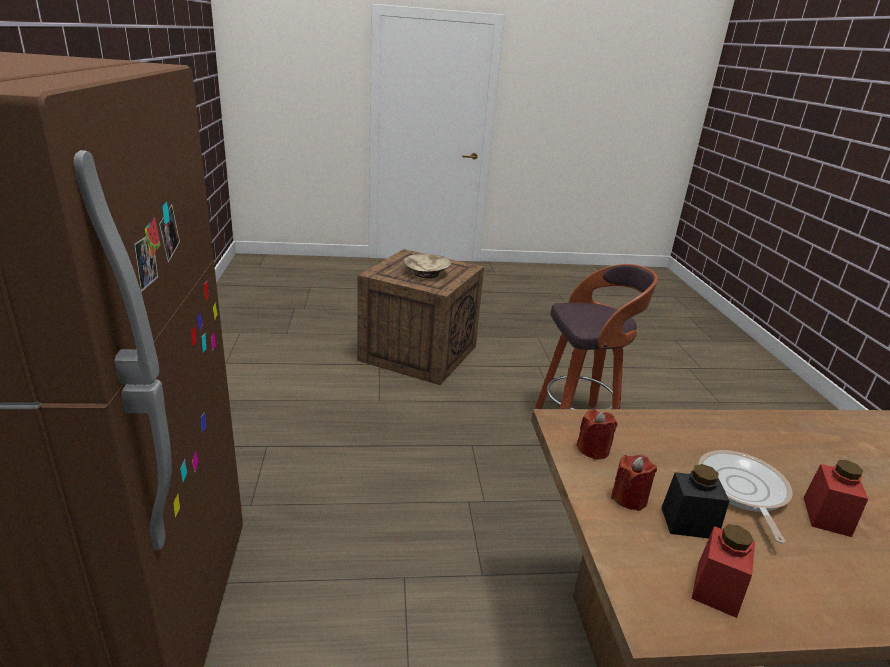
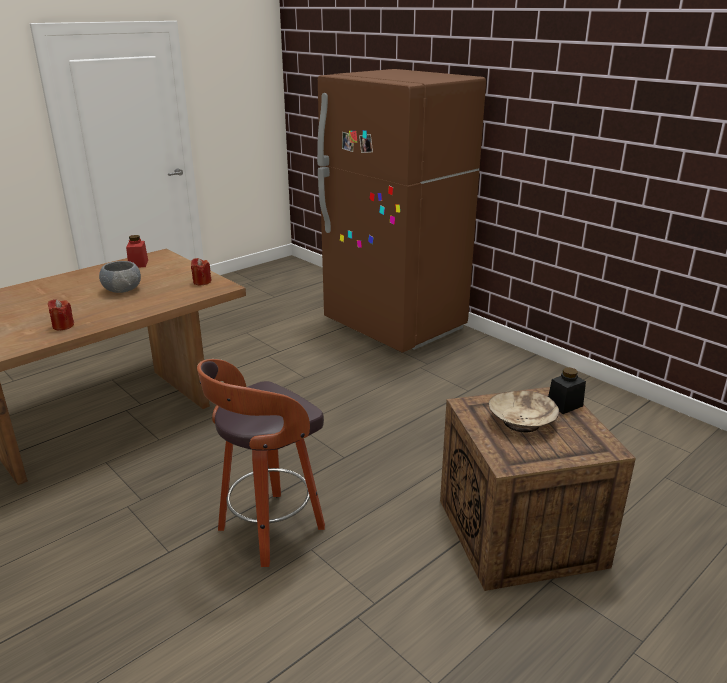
camera: 145 degrees right, 0 degrees up
red candle [611,455,657,511] -> red candle moved to [48,299,74,331]
black jar [662,464,729,538] -> black jar moved to [548,367,586,414]
frying pan [698,450,793,544] -> grey bowl [99,261,141,293]
red jar [803,460,868,537] -> none

